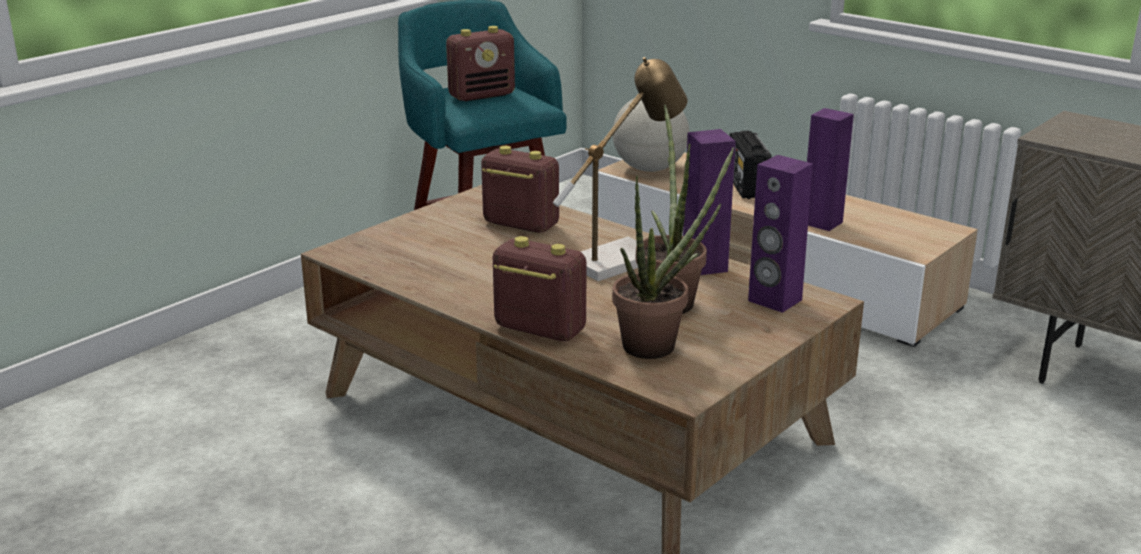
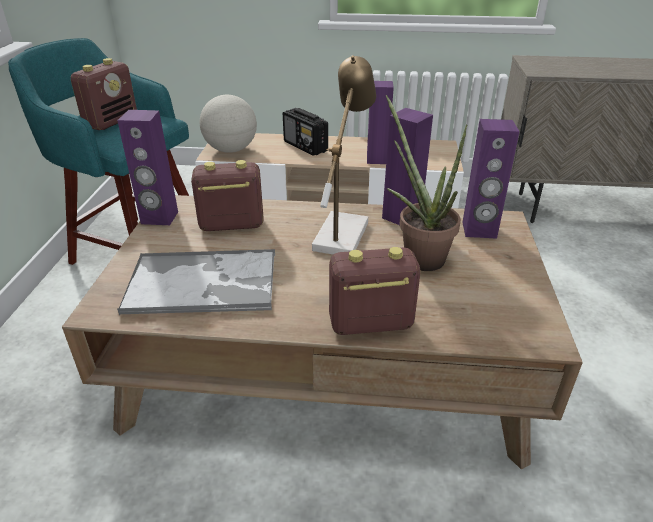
camera: 35 degrees left, 10 degrees up
potted plant [612,147,734,359] -> none
none -> purple speaker [117,110,178,225]
none -> tray [117,249,275,315]

